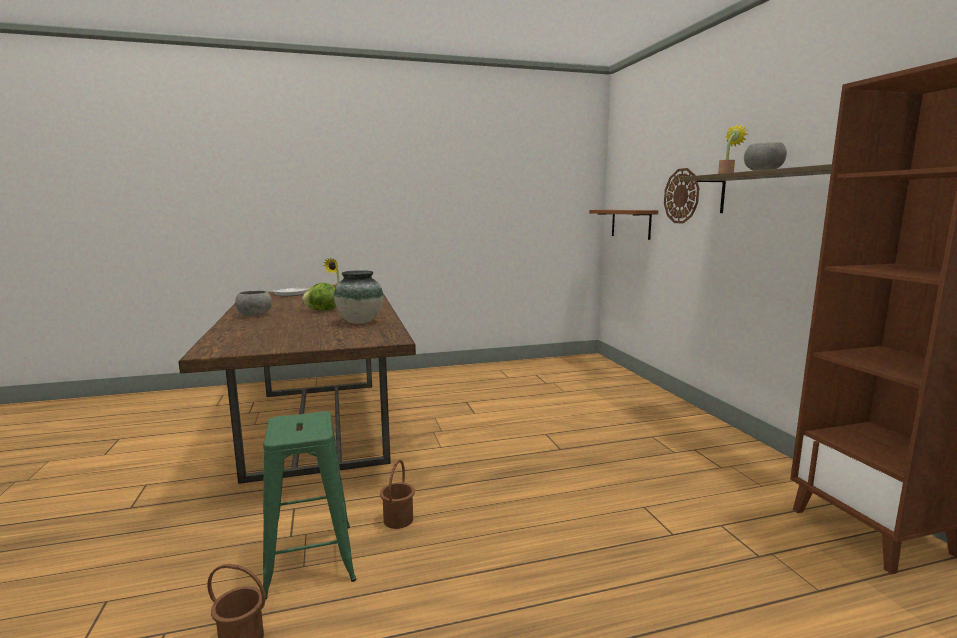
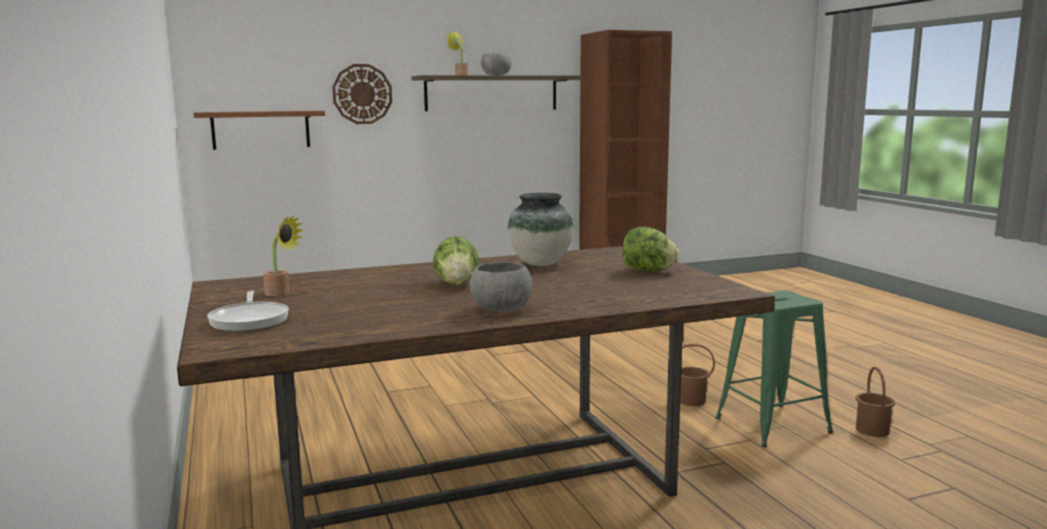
camera: 95 degrees left, 0 degrees up
none -> lettuce [622,227,680,271]

